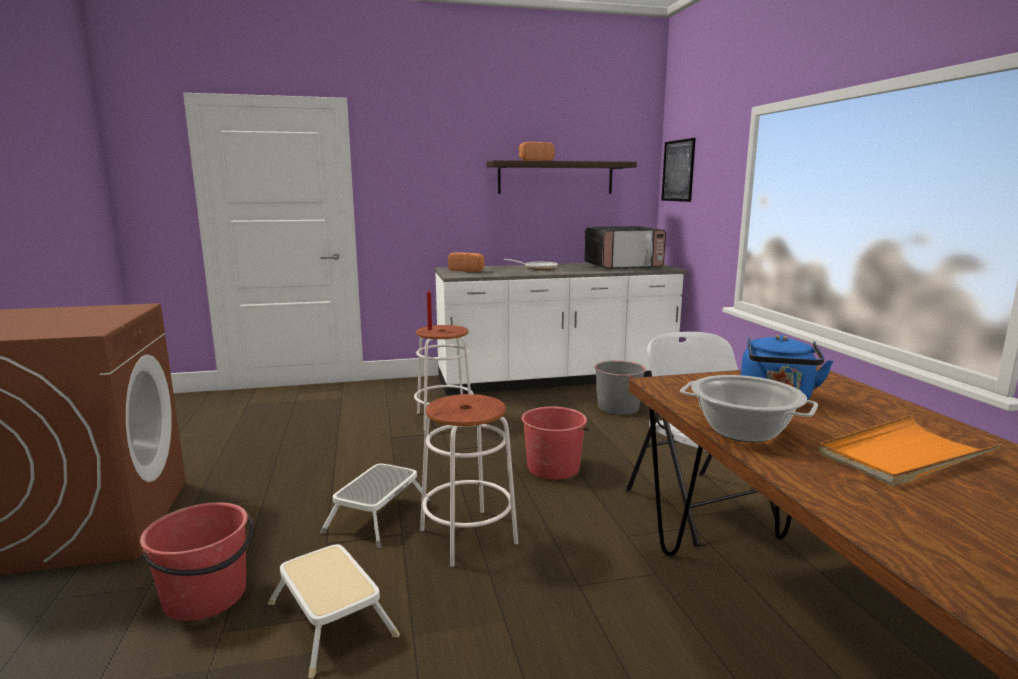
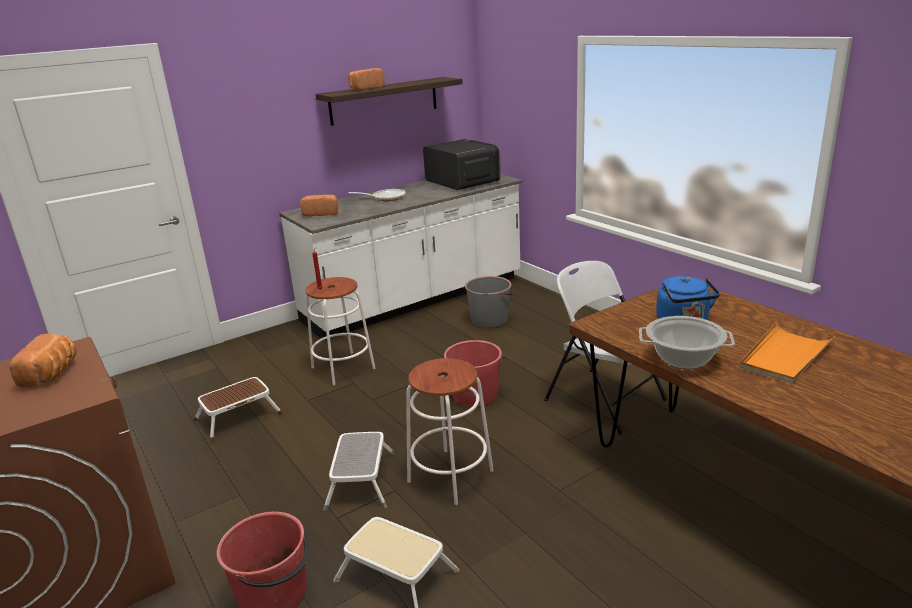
camera: 20 degrees left, 10 degrees up
microwave [584,226,666,269] -> microwave turned 90 degrees counterclockwise [423,139,501,190]
picture [661,138,696,202] -> none
none -> bread [9,334,77,388]
none -> brown step ladder [194,377,283,443]

